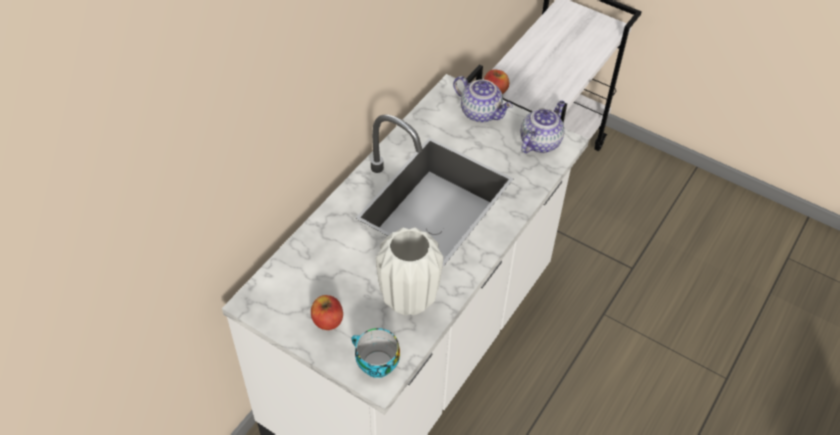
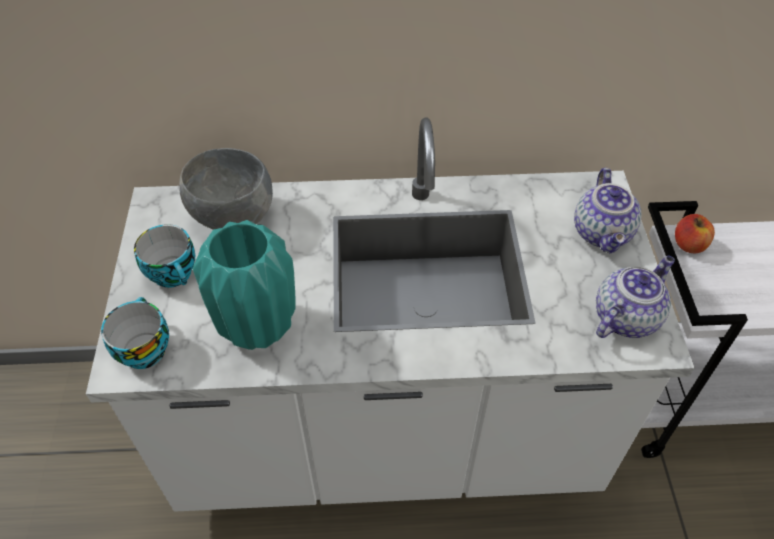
camera: 55 degrees right, 0 degrees up
apple [311,295,343,330] -> cup [134,224,196,288]
white vase [376,227,443,315] -> turquoise vase [193,220,296,350]
teapot [520,100,565,153] -> teapot turned 45 degrees counterclockwise [596,256,675,338]
none -> grey bowl [179,148,273,230]

